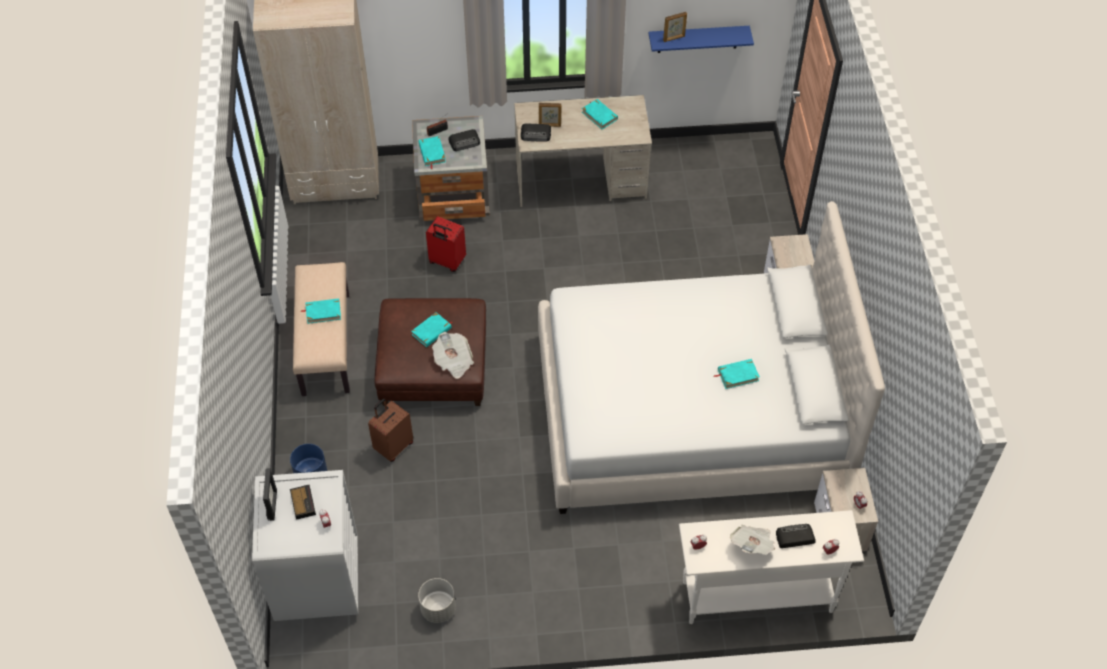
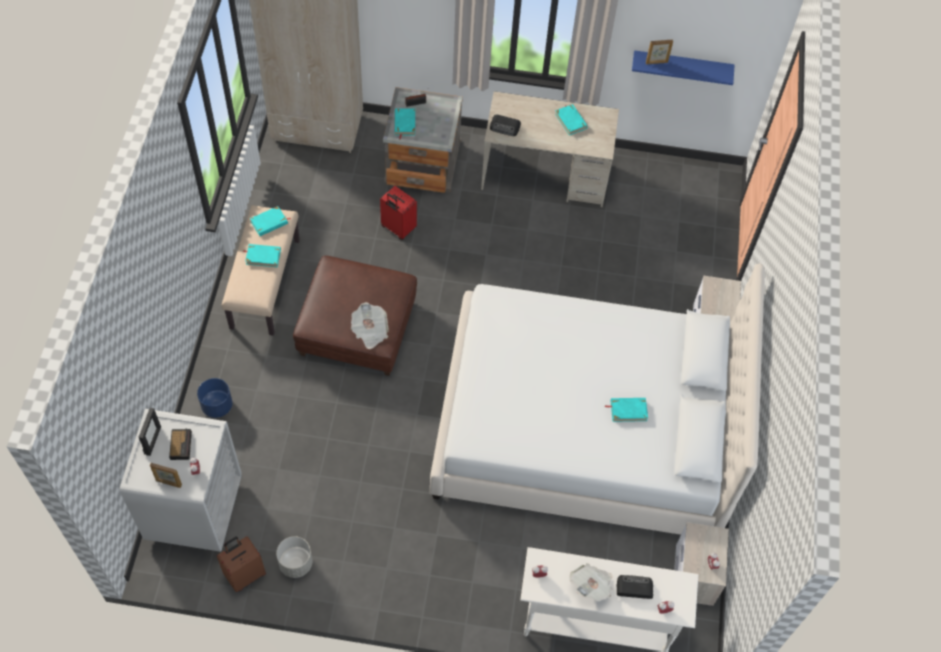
camera: 10 degrees right, 5 degrees up
brown suitcase [368,399,413,462] -> brown suitcase moved to [217,536,266,592]
turquoise book [411,312,453,347] -> turquoise book moved to [250,206,291,236]
radio [448,129,480,151] -> none
picture frame [539,103,561,127] -> picture frame moved to [150,463,182,488]

